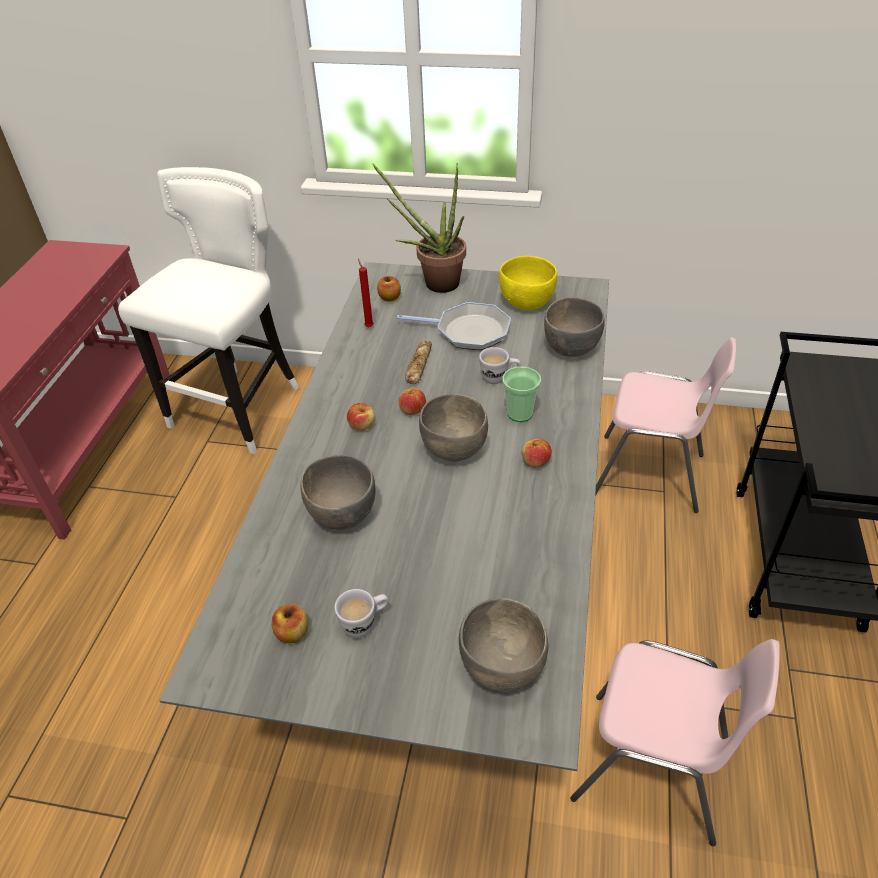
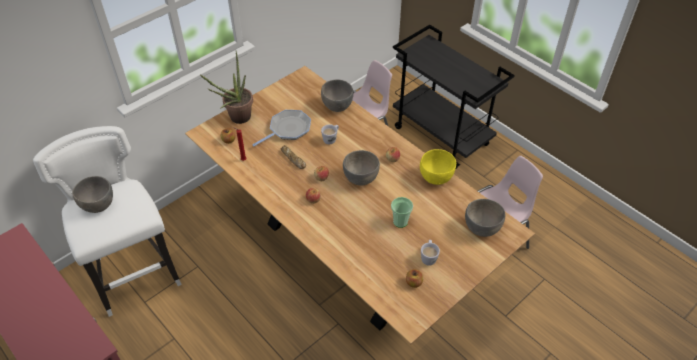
camera: 55 degrees left, 5 degrees up
grey dining table [159,262,609,771] -> brown dining table [185,66,535,344]
grey bowl [300,455,376,530] -> grey bowl moved to [72,176,113,213]
yellow bowl [499,256,557,310] -> yellow bowl moved to [420,149,456,185]
cup [502,367,541,422] -> cup moved to [391,197,413,228]

